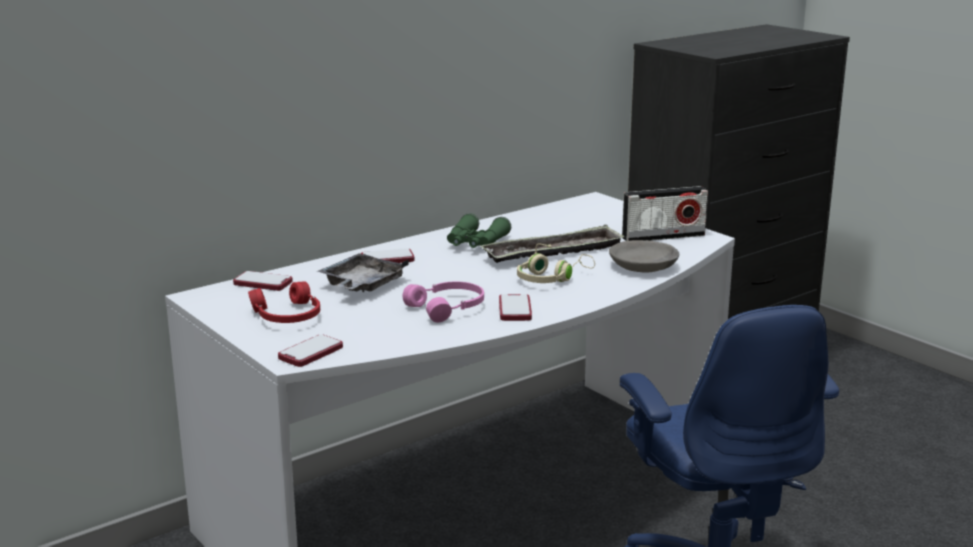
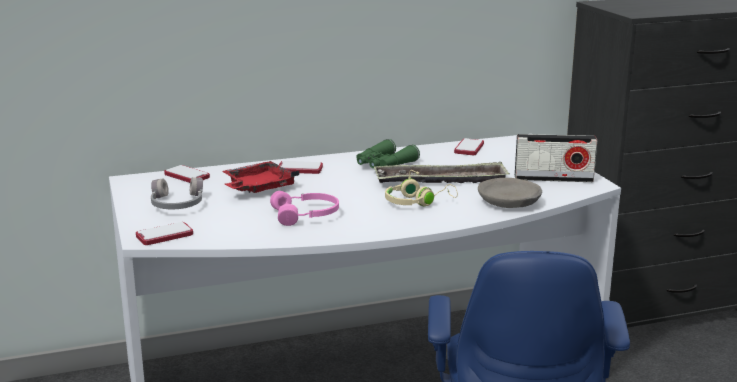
camera: 20 degrees right, 0 degrees up
red headphones [248,282,320,323] -> grey headphones [151,177,203,209]
grey tray [317,253,409,292] -> red tray [222,161,299,193]
phone [499,294,532,321] -> phone moved to [454,138,484,155]

